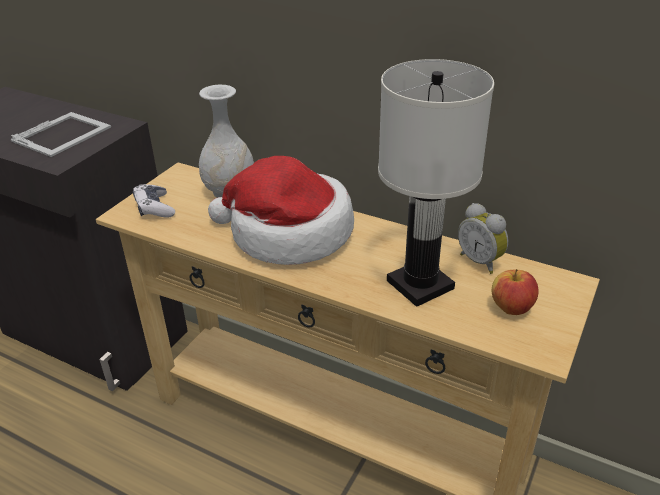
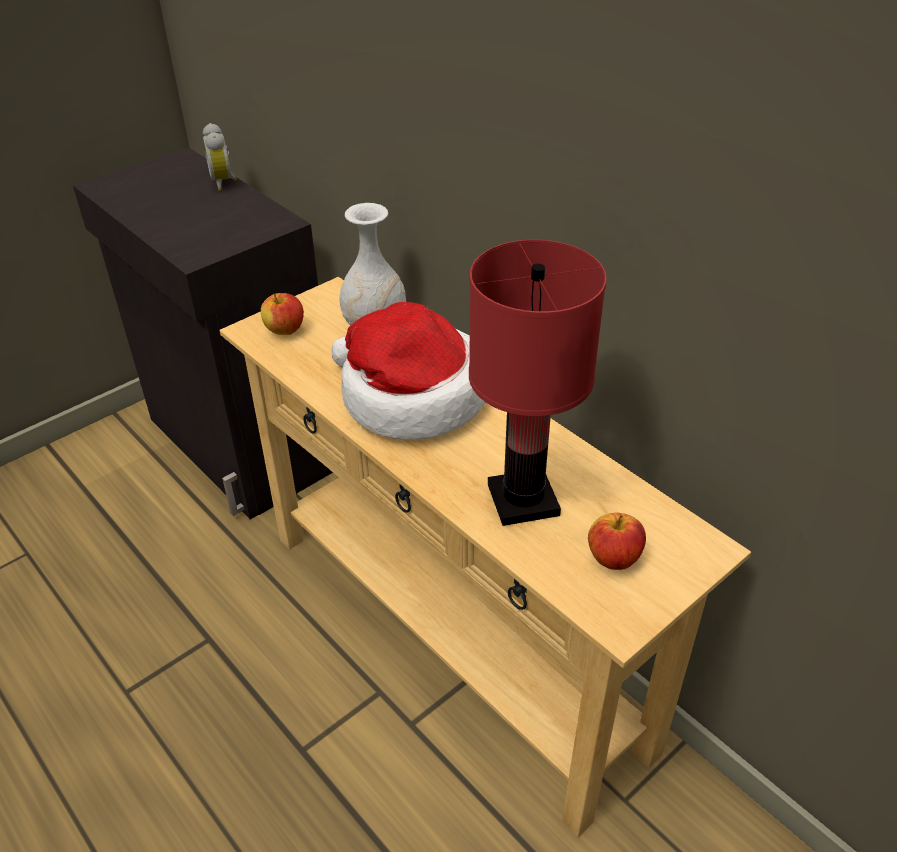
camera: 20 degrees right, 5 degrees up
picture frame [11,112,111,157] -> none
game controller [133,184,175,218] -> apple [261,293,304,335]
white table lamp [378,59,494,307] -> red table lamp [469,240,607,526]
alarm clock [458,203,508,274] -> alarm clock moved to [203,123,237,191]

